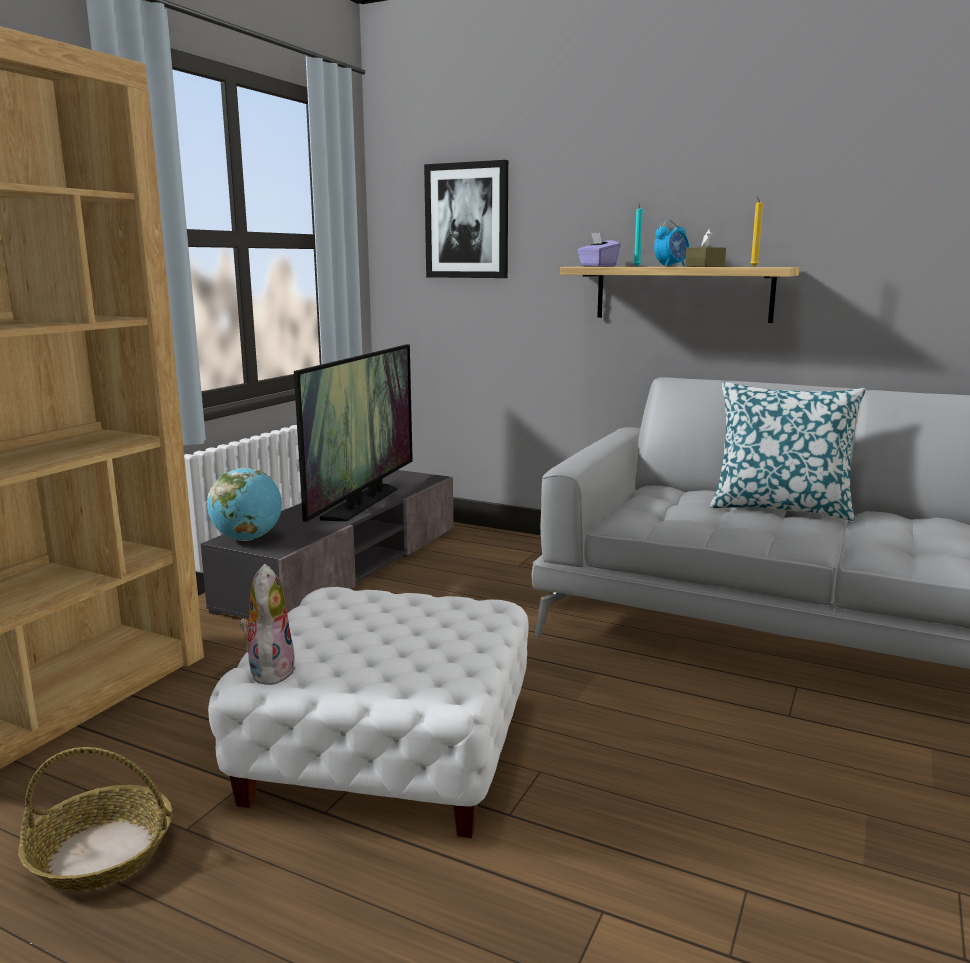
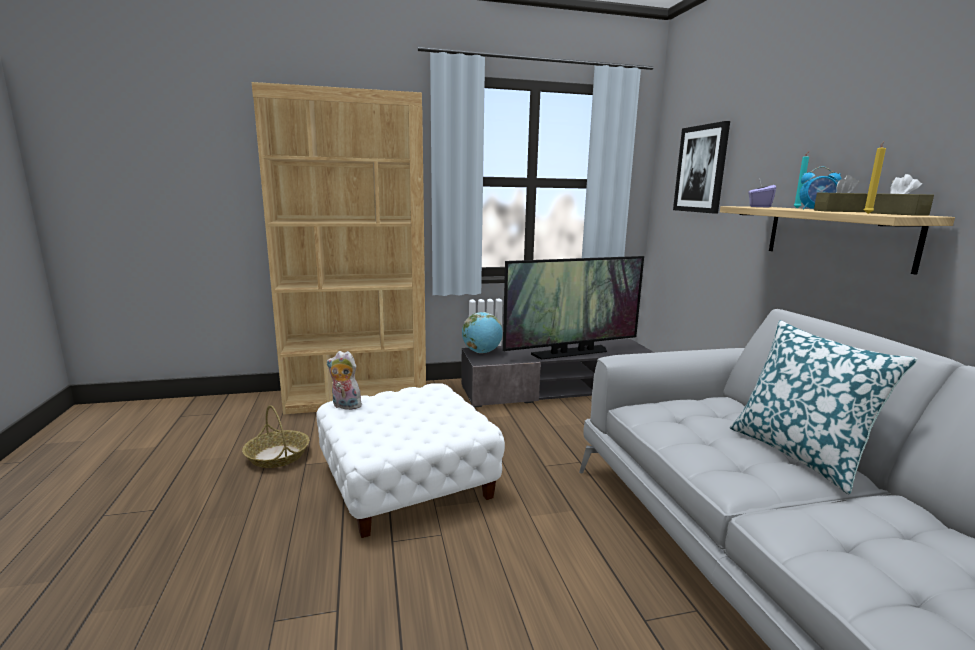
camera: 50 degrees right, 0 degrees up
plush toy [239,564,295,685] -> plush toy turned 120 degrees counterclockwise [327,351,362,410]
none -> brown tissue box [870,174,934,216]

